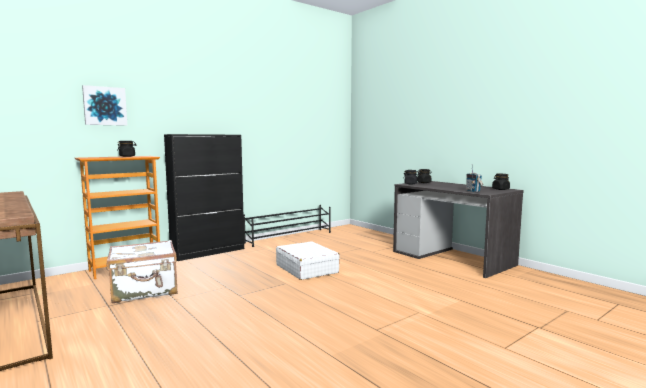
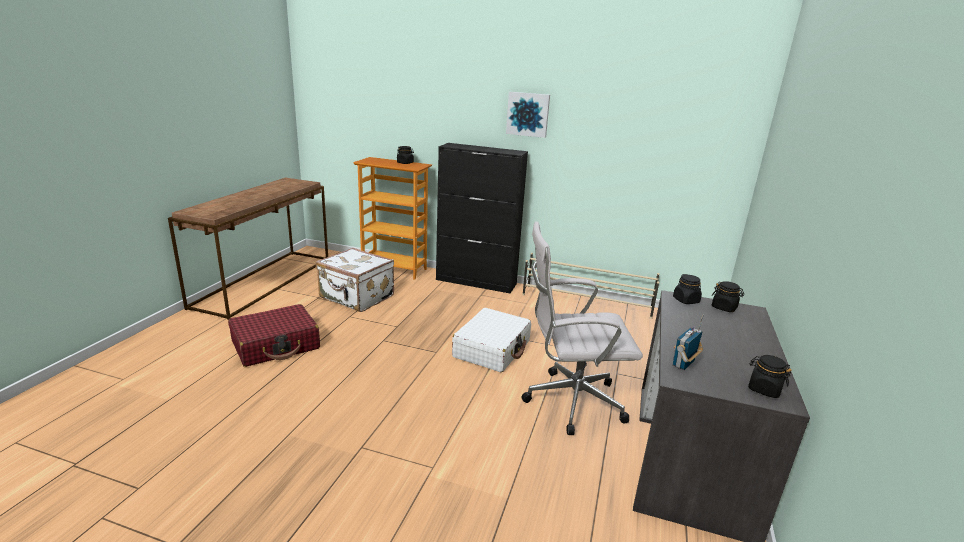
camera: 55 degrees right, 15 degrees up
picture [82,85,127,126] -> picture moved to [506,92,550,138]
black shoe rack [243,205,331,247] -> beige shoe rack [522,253,660,319]
none -> red suitcase [228,304,320,367]
none -> white office chair [522,221,643,435]

